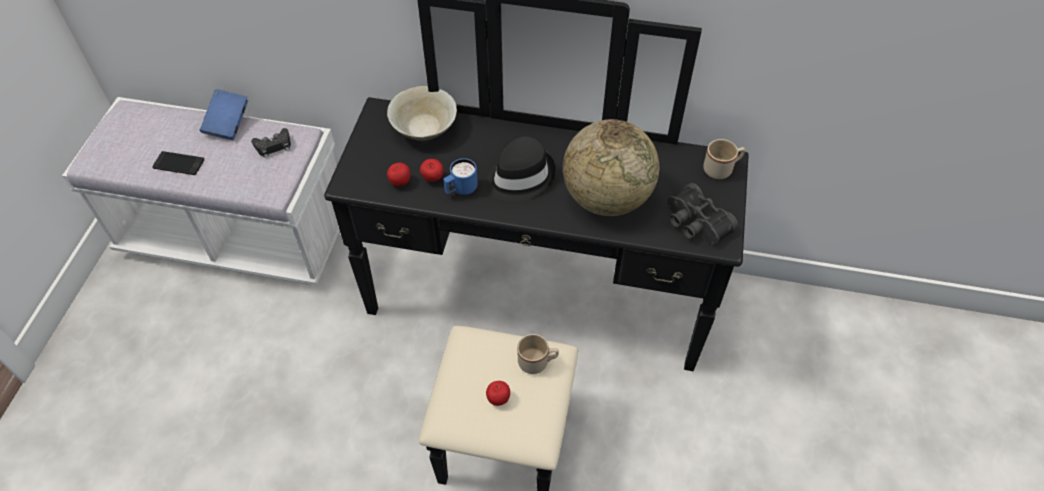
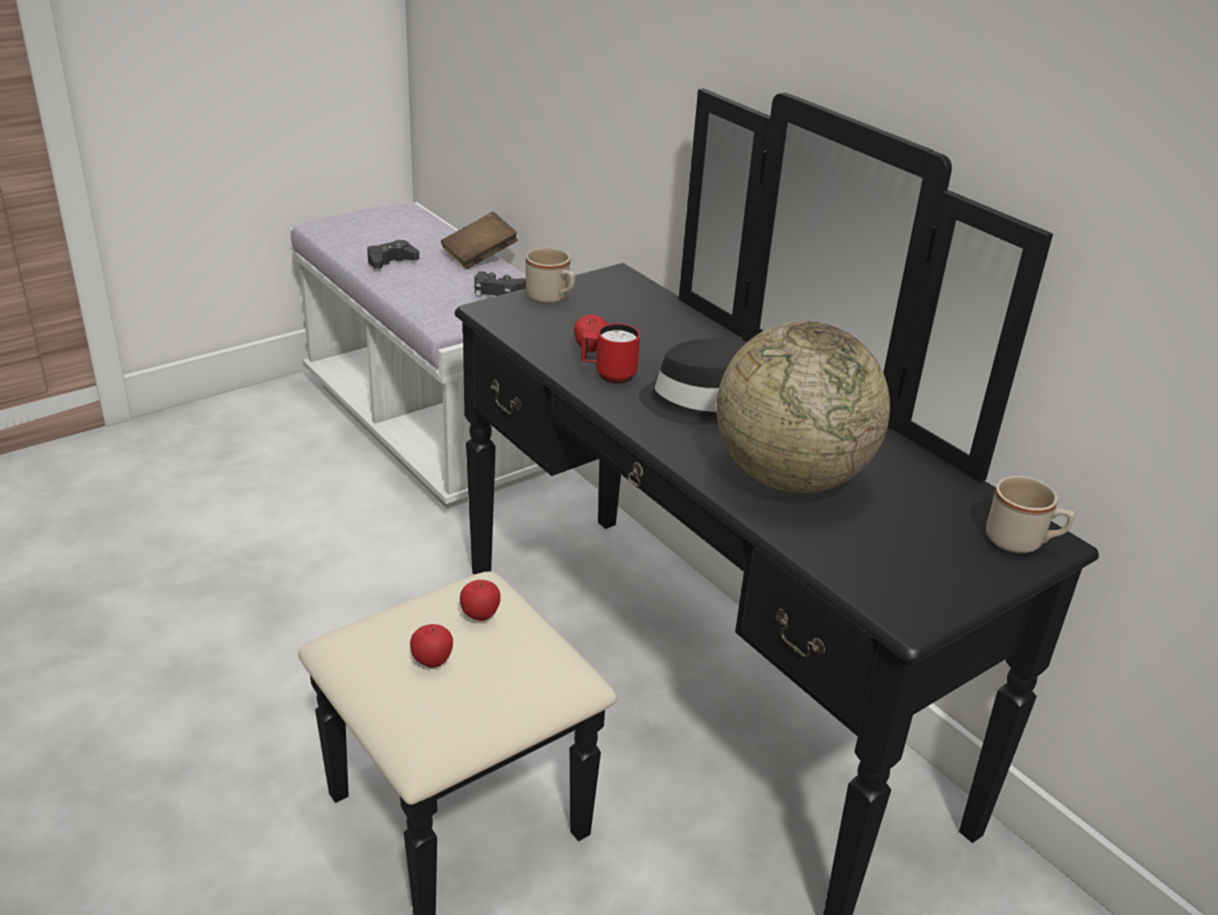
camera: 40 degrees right, 20 degrees down
phone [152,151,204,175] -> black game controller [367,240,419,269]
blue book [200,89,248,140] -> brown book [441,212,518,269]
beige bowl [387,86,457,141] -> none
apple [387,163,410,186] -> apple moved to [460,580,501,621]
blue mug [443,158,478,196] -> red mug [581,323,640,384]
beige mug [517,334,559,374] -> beige mug moved to [526,248,575,304]
black binoculars [667,183,738,245] -> none

